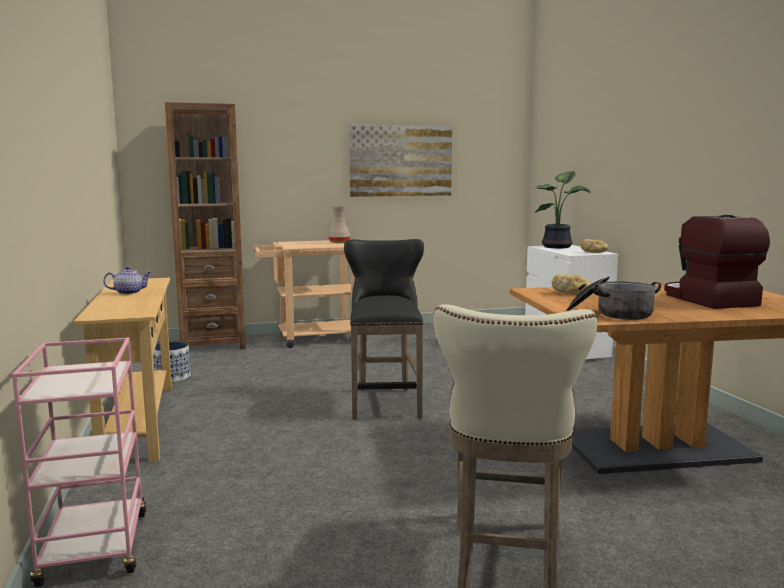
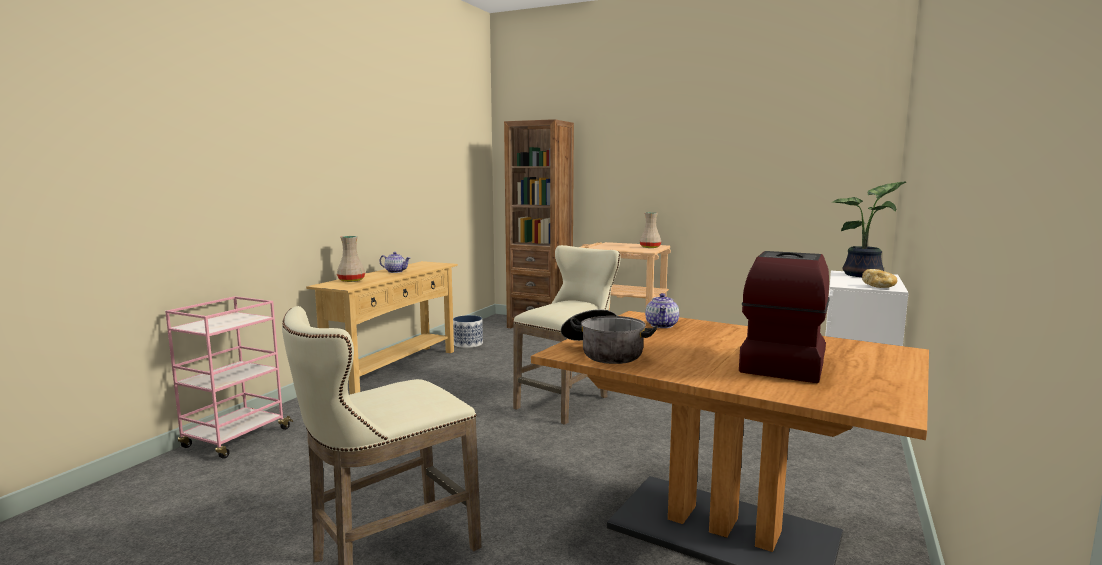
camera: 40 degrees right, 0 degrees up
black stool [344,239,424,420] -> beige stool [513,245,620,425]
picture [349,125,452,197] -> none
bread [552,274,591,294] -> teapot [645,293,679,328]
none -> beige vase [337,236,365,282]

